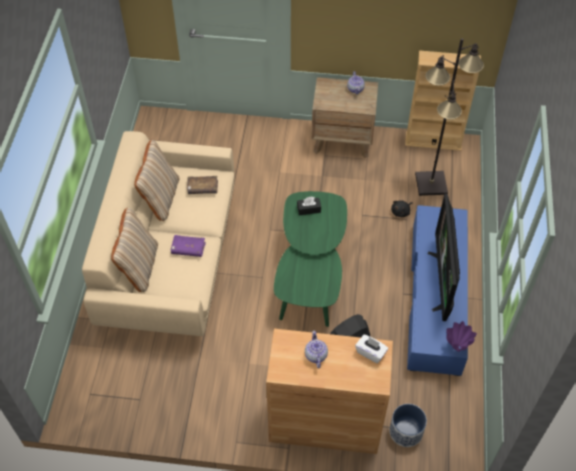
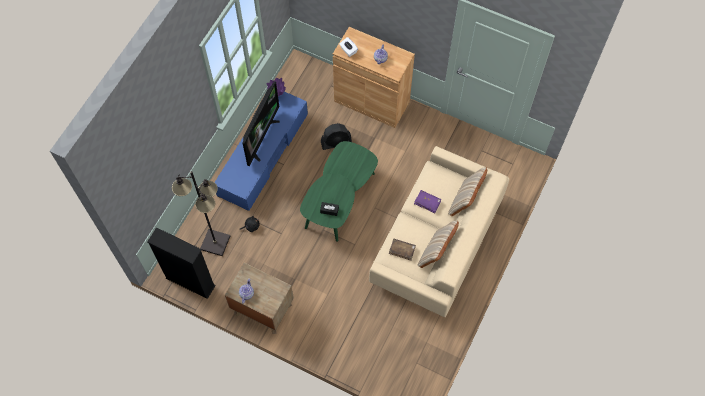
camera: 160 degrees left, 10 degrees up
planter [390,404,427,447] -> none
beige bookcase [405,50,481,151] -> black bookcase [147,227,216,299]

